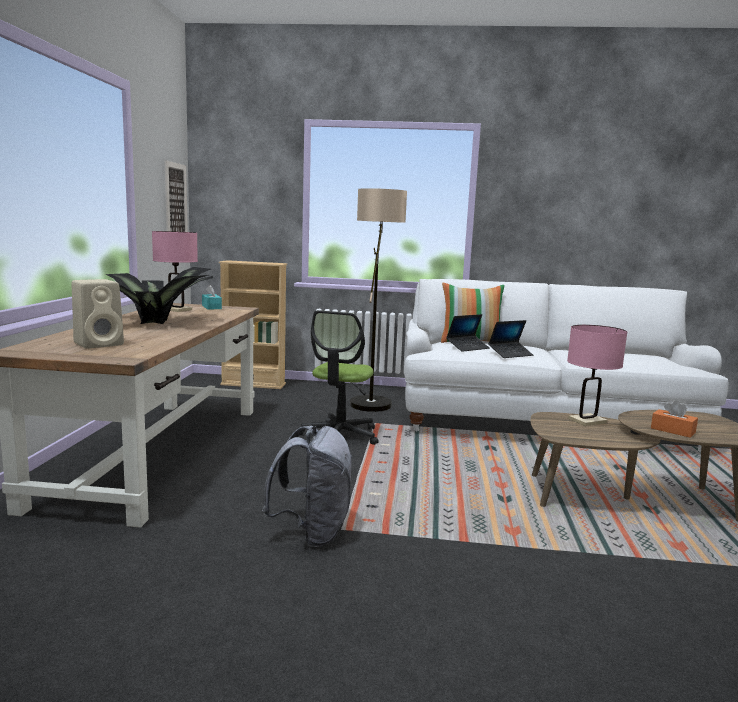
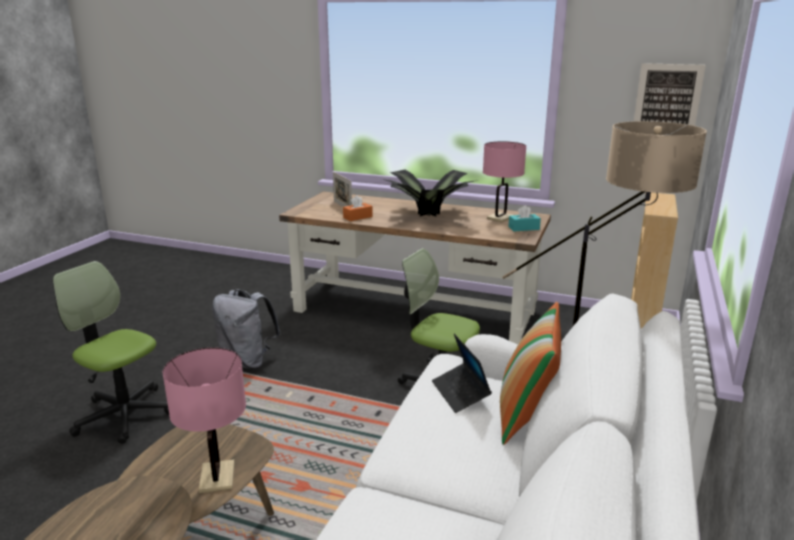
camera: 105 degrees right, 10 degrees up
beige speaker [71,279,124,349] -> picture frame [333,172,352,207]
laptop [488,320,533,358] -> none
orange tissue box [651,400,698,438] -> orange tissue box moved to [343,195,373,221]
none -> office chair [53,261,169,444]

